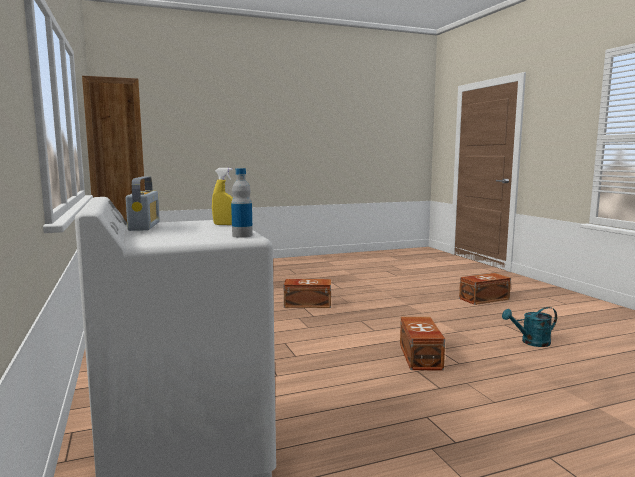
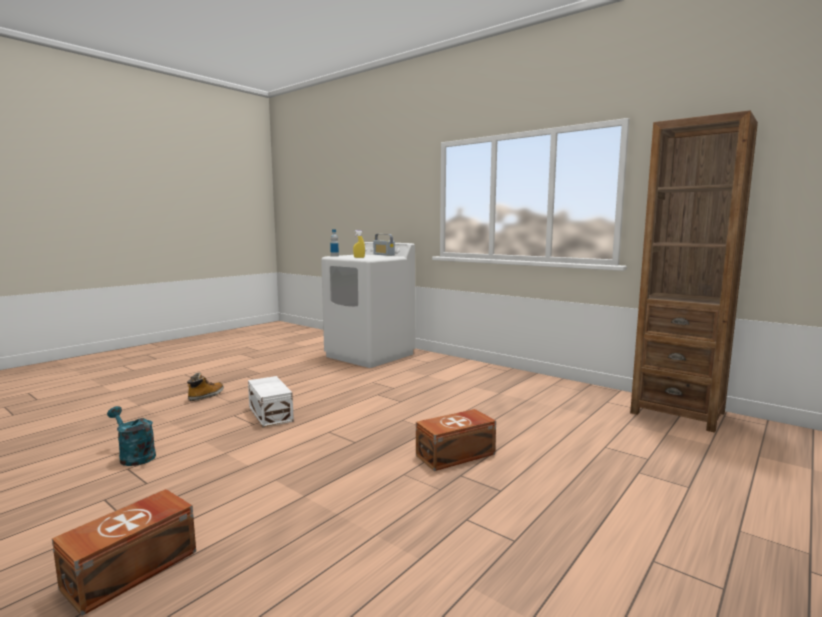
camera: 150 degrees right, 0 degrees up
brown storage box [400,317,445,370] -> white storage box [248,376,294,428]
turquoise watering can [502,307,557,347] -> turquoise watering can turned 105 degrees counterclockwise [107,406,156,466]
none -> boot [187,373,224,401]

